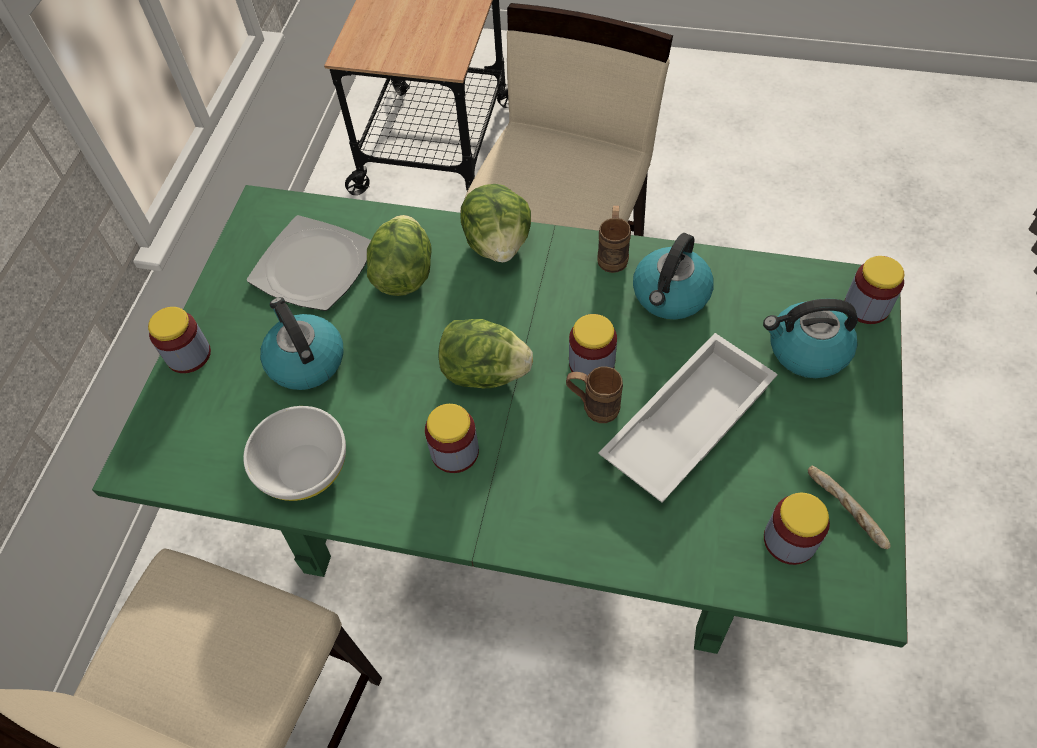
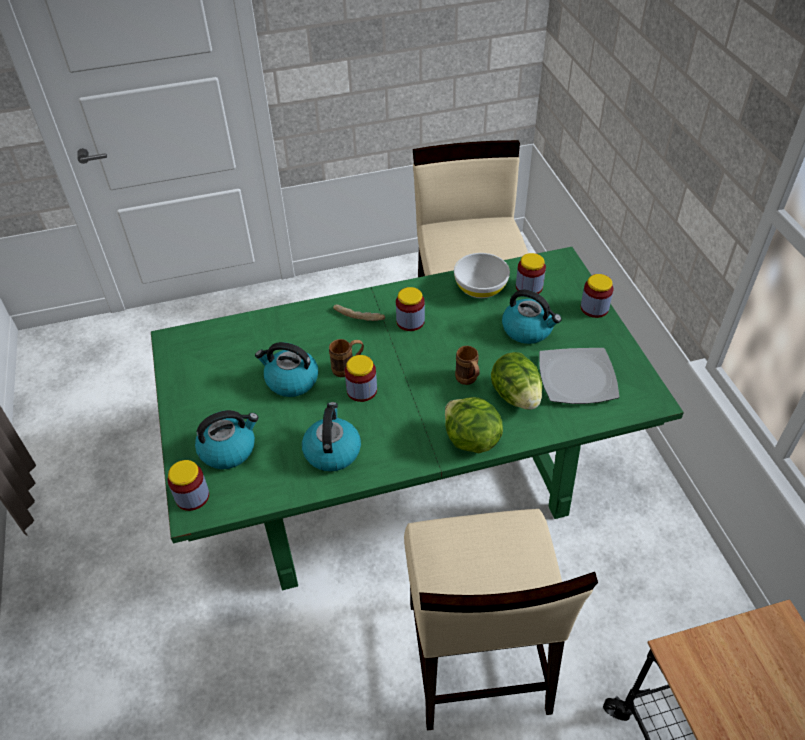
camera: 150 degrees right, 10 degrees down
lettuce [438,319,533,388] -> none
brown mug [598,206,631,273] -> brown mug moved to [455,346,480,385]
white tray [599,333,778,503] -> kettle [255,342,318,397]
jar [764,493,830,565] -> jar moved to [516,253,546,294]
bread [808,466,891,549] -> bread moved to [333,304,385,321]

